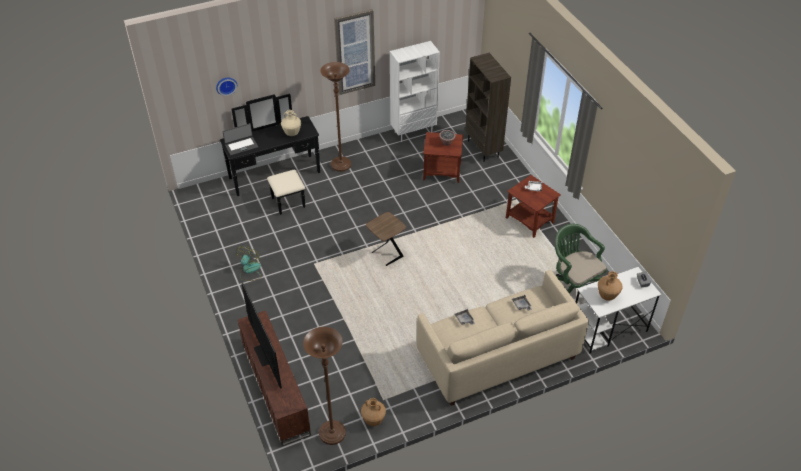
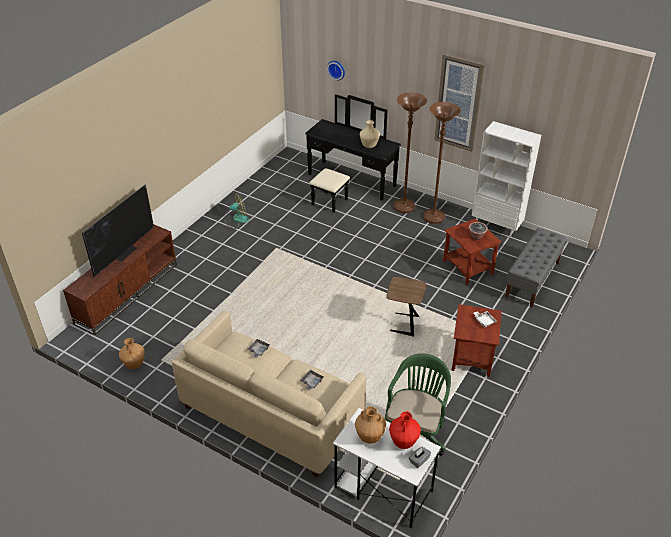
camera: 55 degrees right, 5 degrees down
laptop [223,123,258,156] -> none
brown floor lamp [303,327,346,445] -> brown floor lamp moved to [423,102,461,224]
brown side table [366,212,406,266] -> brown side table moved to [386,277,426,337]
brown bookcase [465,53,511,162] -> grey bench [505,228,567,307]
none -> red vase [389,411,421,449]

